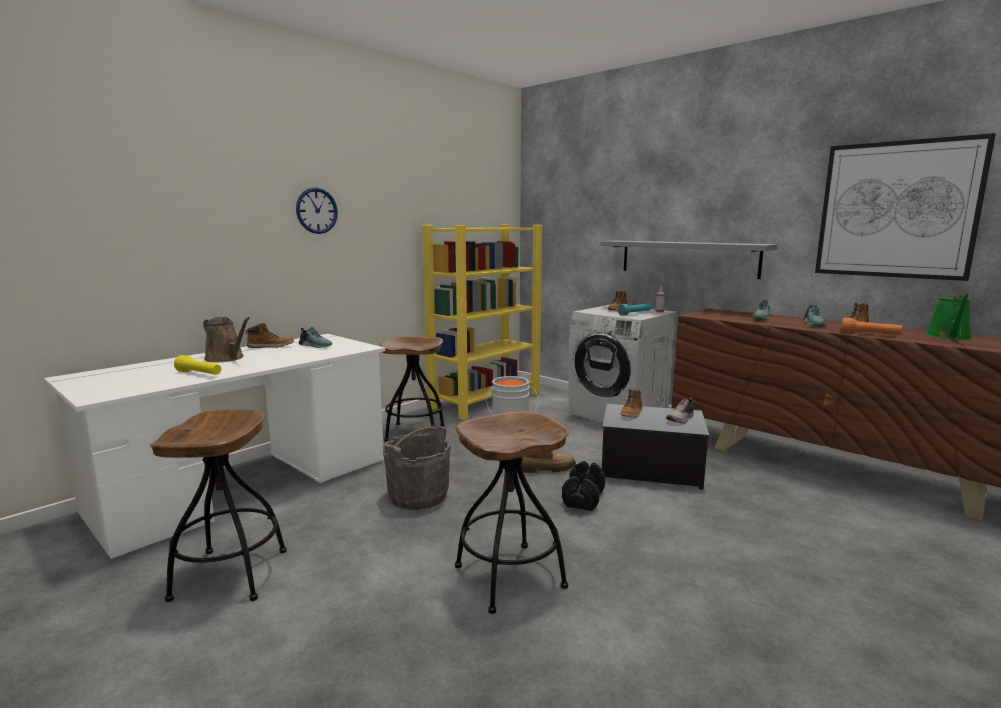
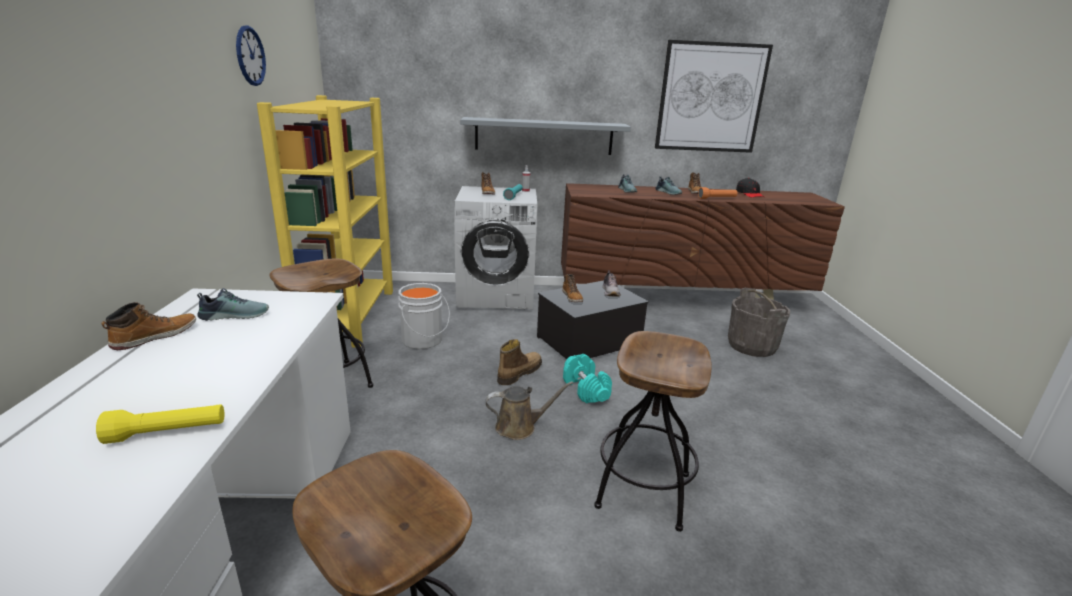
camera: 45 degrees left, 10 degrees up
brown watering can [203,317,250,362] -> brown watering can moved to [486,381,573,440]
wall clock [296,188,338,234] -> wall clock moved to [236,25,266,86]
grey bucket [383,425,451,510] -> grey bucket moved to [728,288,790,357]
black dumbbell [562,461,605,511] -> turquoise dumbbell [563,354,612,403]
green watering can [925,293,972,340] -> black cap [736,178,764,197]

